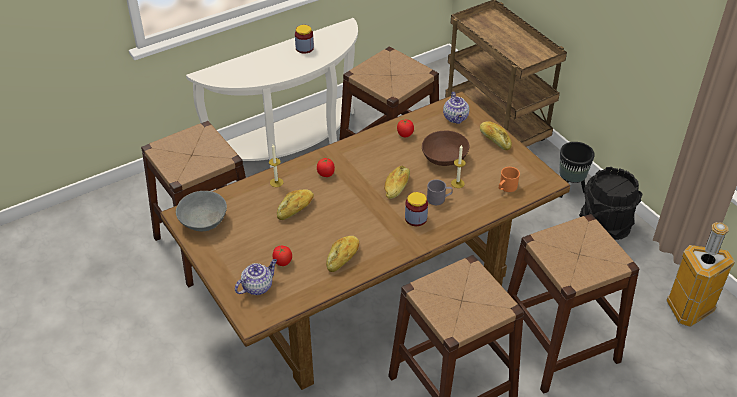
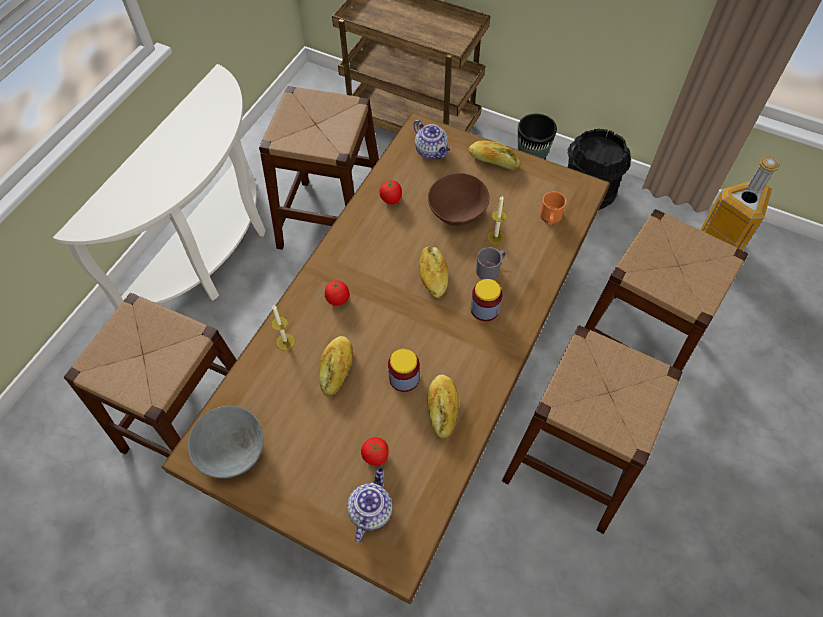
camera: 30 degrees left, 15 degrees up
jar [295,25,314,53] -> jar moved to [388,349,420,392]

